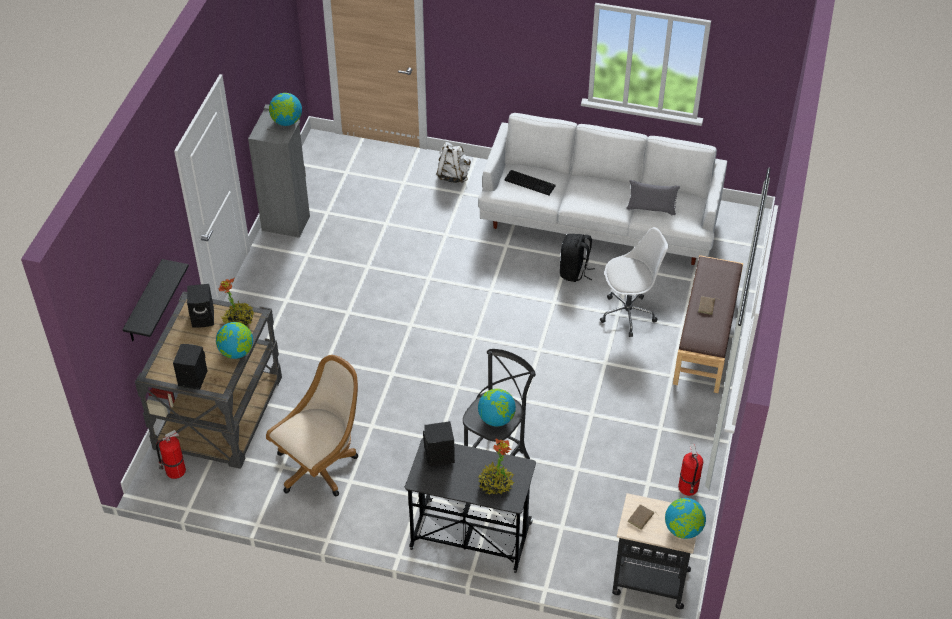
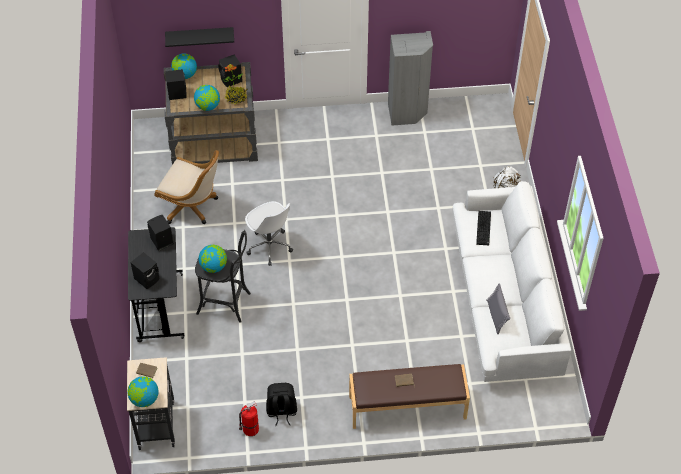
camera: 70 degrees right, 5 degrees up
fire extinguisher [156,430,186,479] -> none
globe [269,93,302,126] -> globe moved to [171,53,197,79]
potted plant [479,438,515,495] -> black speaker [131,252,160,289]
black backpack [560,234,595,282] -> black backpack moved to [266,383,297,426]
white office chair [600,227,668,337] -> white office chair moved to [245,201,293,266]

